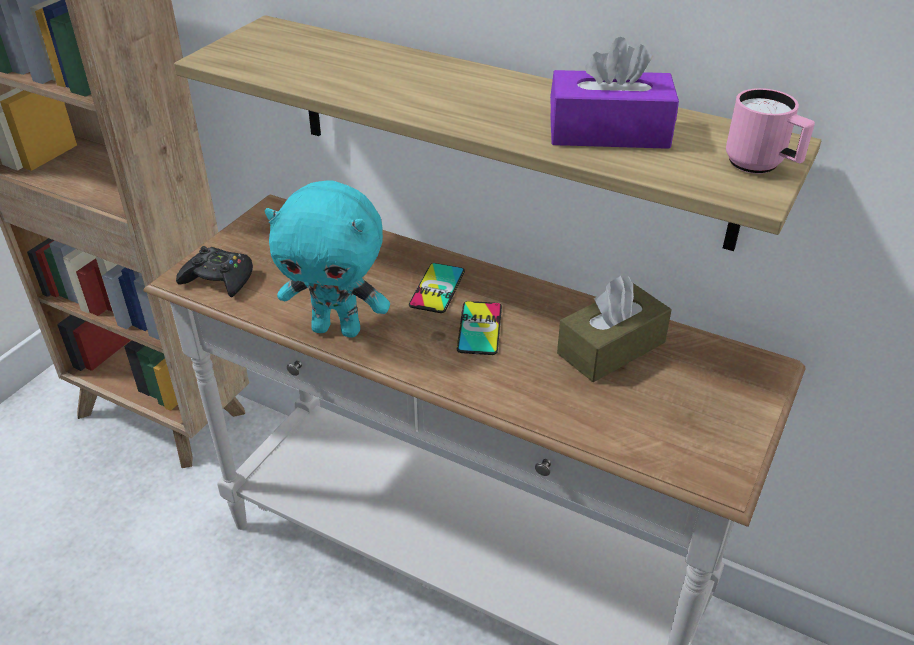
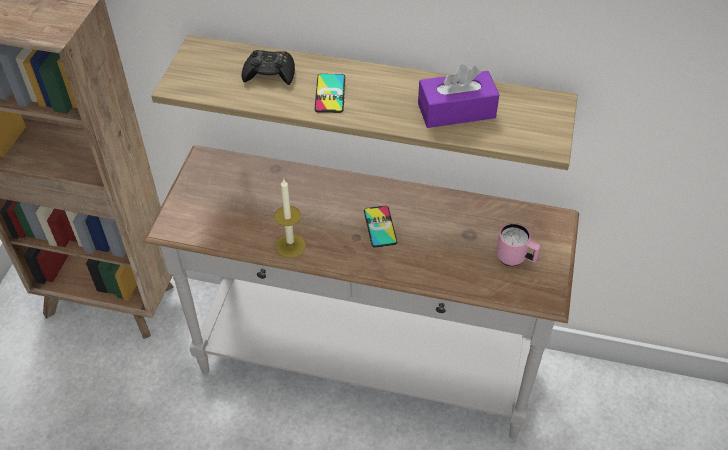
camera: 15 degrees left, 10 degrees up
black game controller [176,246,253,297] -> black game controller moved to [242,50,295,85]
turquoise plush toy [265,181,390,338] -> candle [274,179,306,258]
phone [409,263,465,313] -> phone moved to [314,74,345,113]
brown tissue box [557,276,672,382] -> none
pink mug [726,88,815,174] -> pink mug moved to [496,223,540,266]

